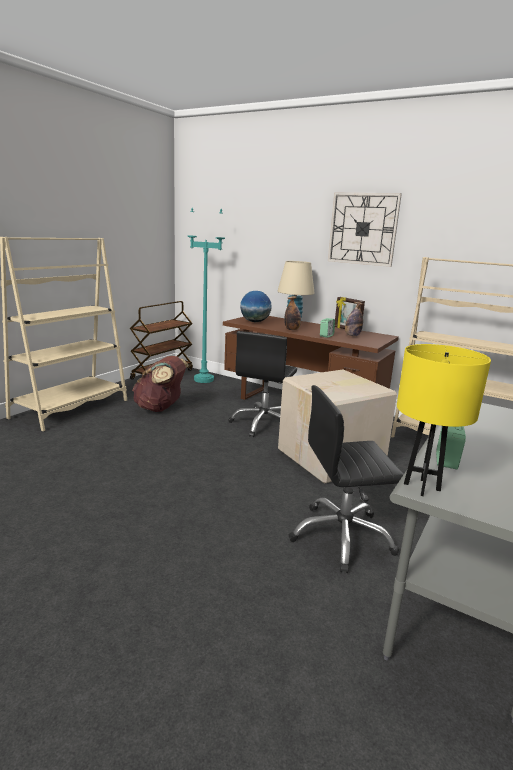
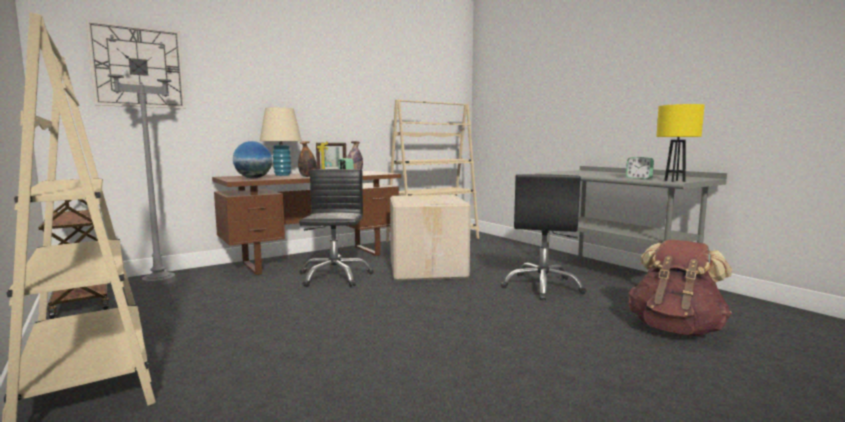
camera: 65 degrees left, 10 degrees down
brown backpack [132,356,188,412] -> brown backpack moved to [628,239,732,336]
turquoise floor lamp [187,208,225,383] -> grey floor lamp [108,34,175,286]
black office chair [229,331,297,437] -> black office chair turned 135 degrees counterclockwise [299,169,374,287]
wall clock [328,193,402,267] -> wall clock moved to [86,20,186,109]

